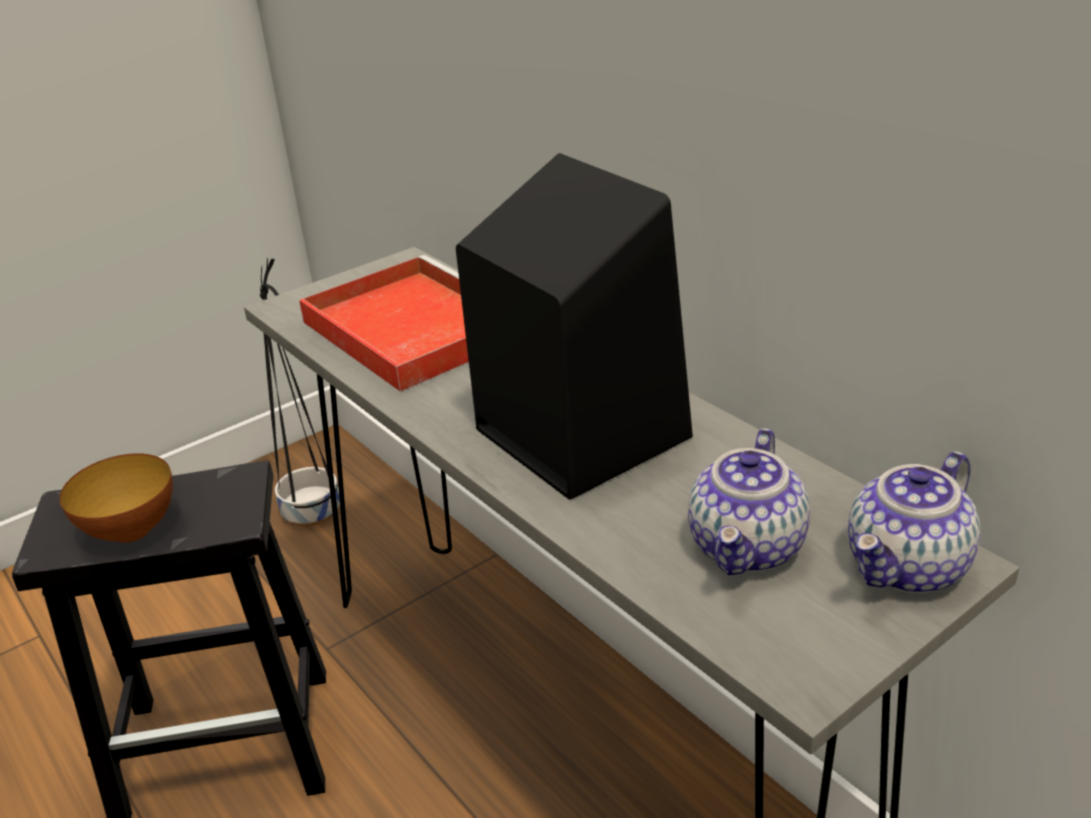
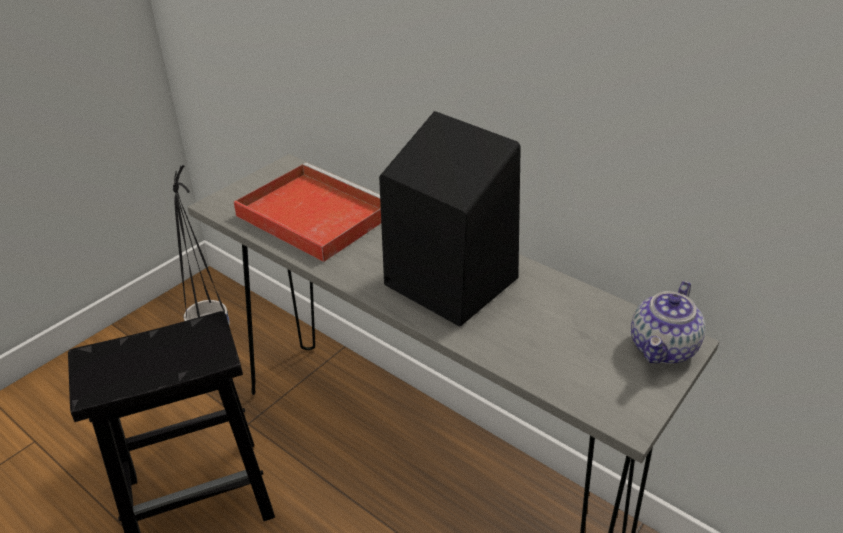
camera: 15 degrees left, 5 degrees up
bowl [59,453,173,543] -> none
teapot [688,428,810,575] -> none

